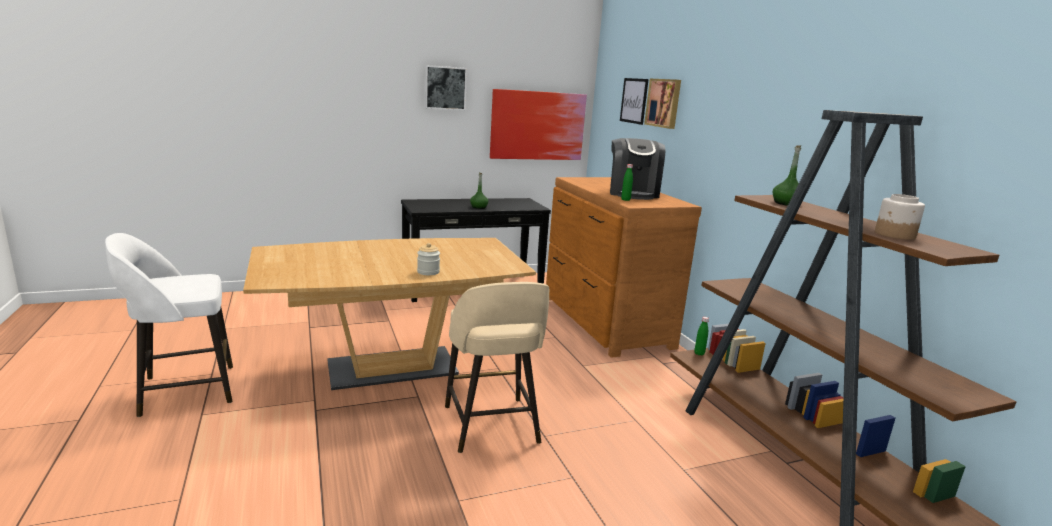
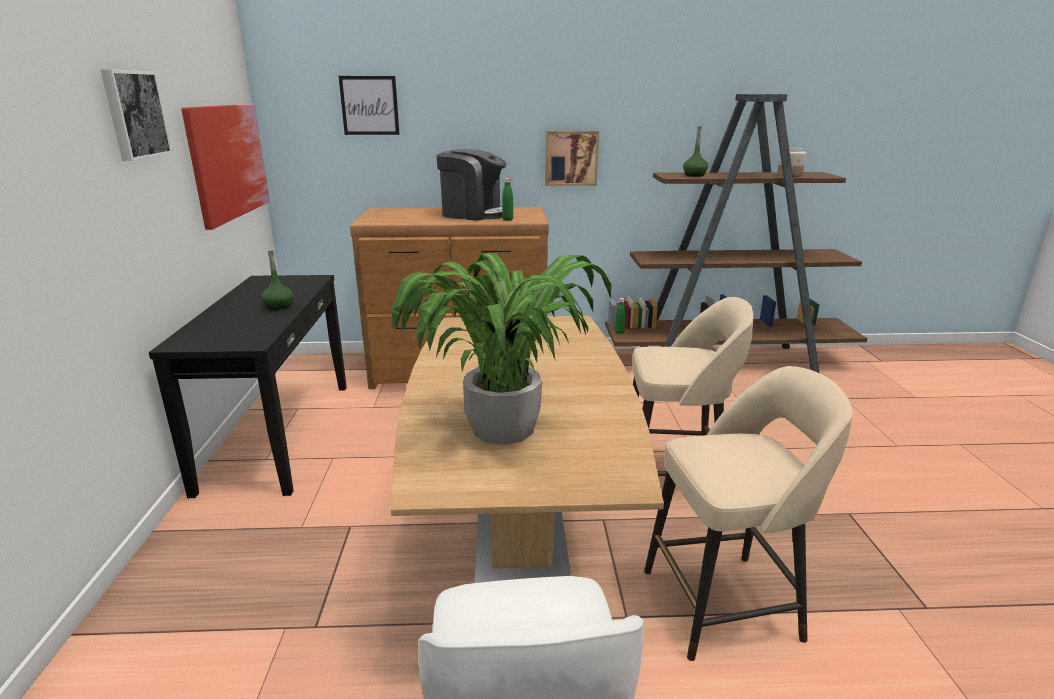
camera: 70 degrees left, 5 degrees up
jar [417,243,440,275] -> none
picture [644,79,681,129] -> picture moved to [545,131,599,186]
none -> potted plant [392,252,611,445]
none -> beige stool [644,366,853,661]

